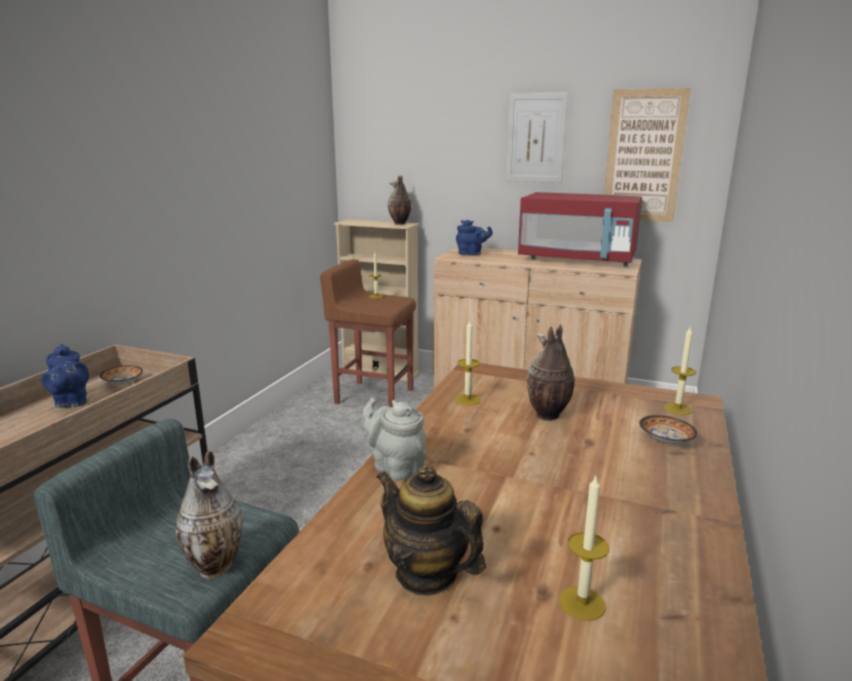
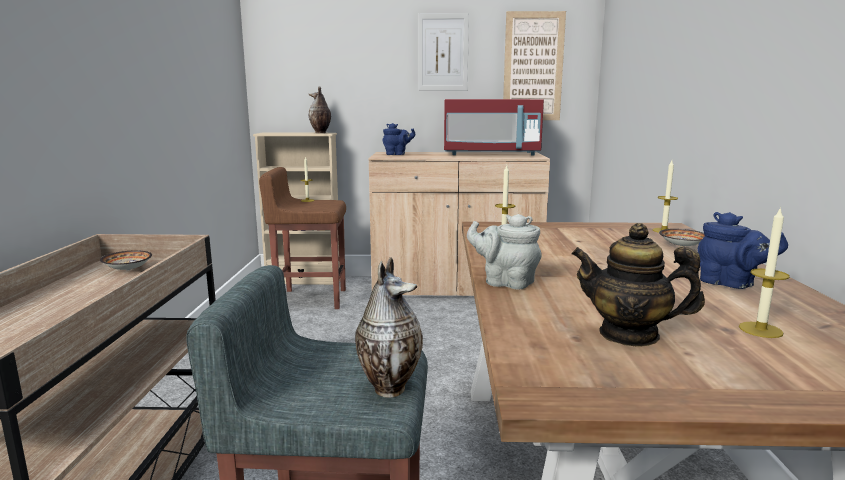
camera: 20 degrees left, 5 degrees down
blue teapot [41,344,89,408] -> blue teapot moved to [698,212,788,289]
vase [527,324,575,421] -> none

